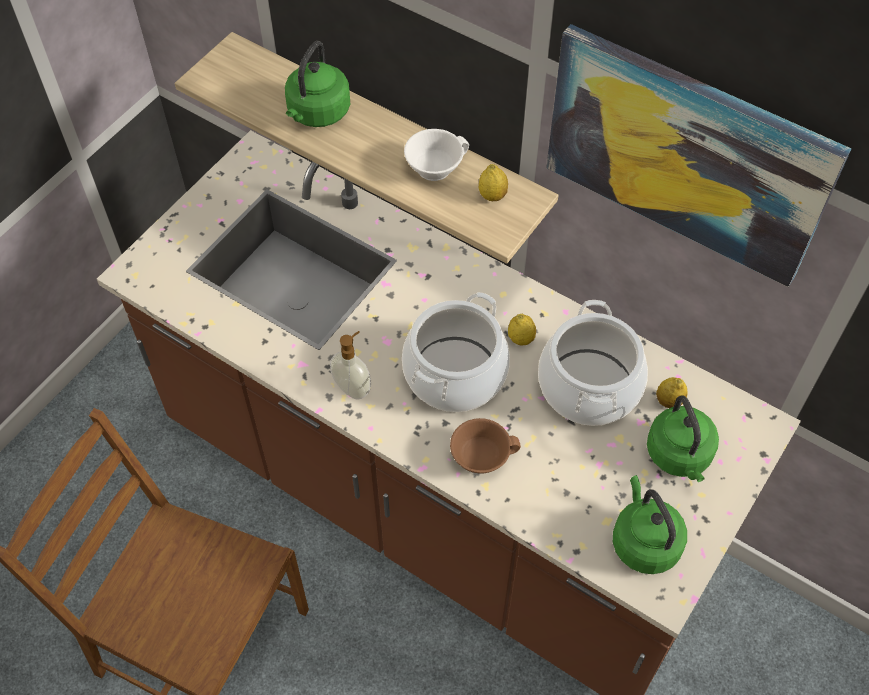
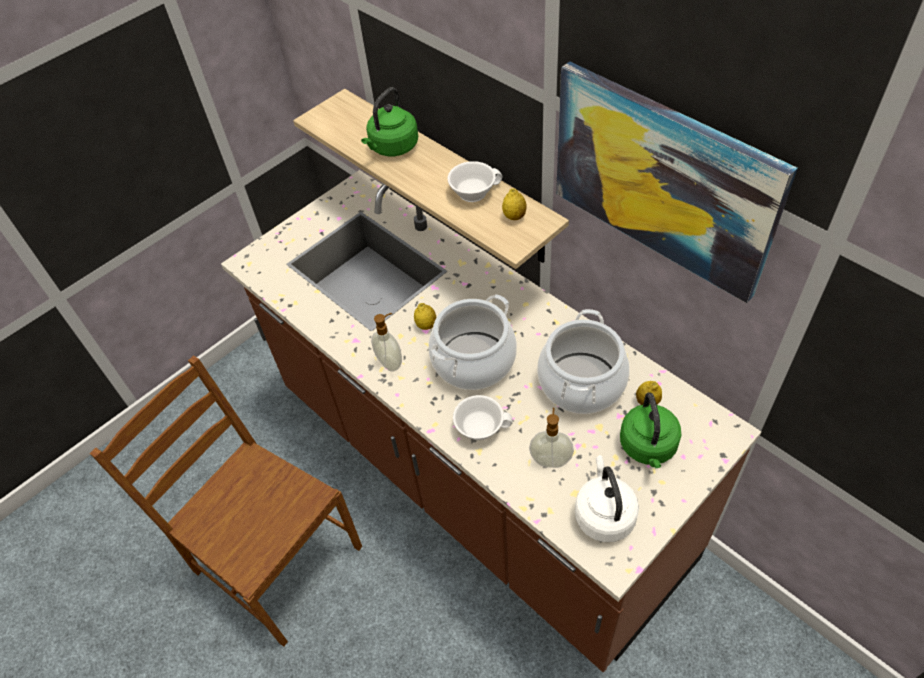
camera: 15 degrees right, 5 degrees down
brown cup [450,418,521,473] -> white cup [453,395,513,440]
lemon [508,314,536,345] -> lemon moved to [414,303,437,330]
green kettle [613,475,687,574] -> white kettle [575,455,639,542]
none -> soap dispenser [529,408,574,468]

